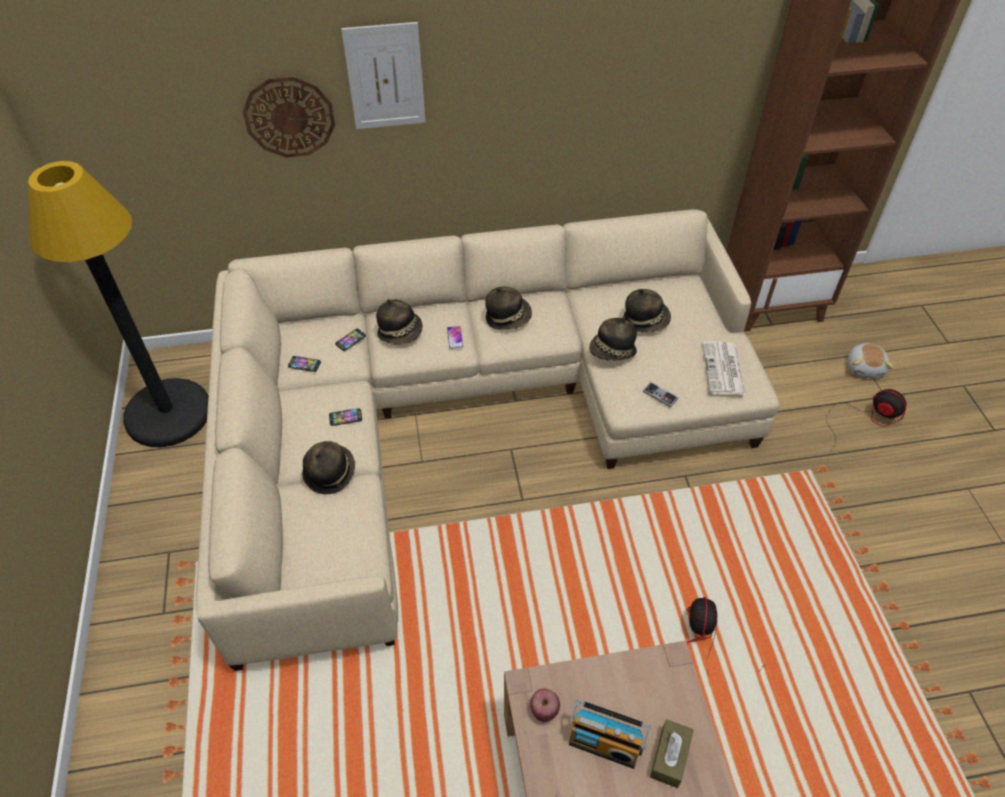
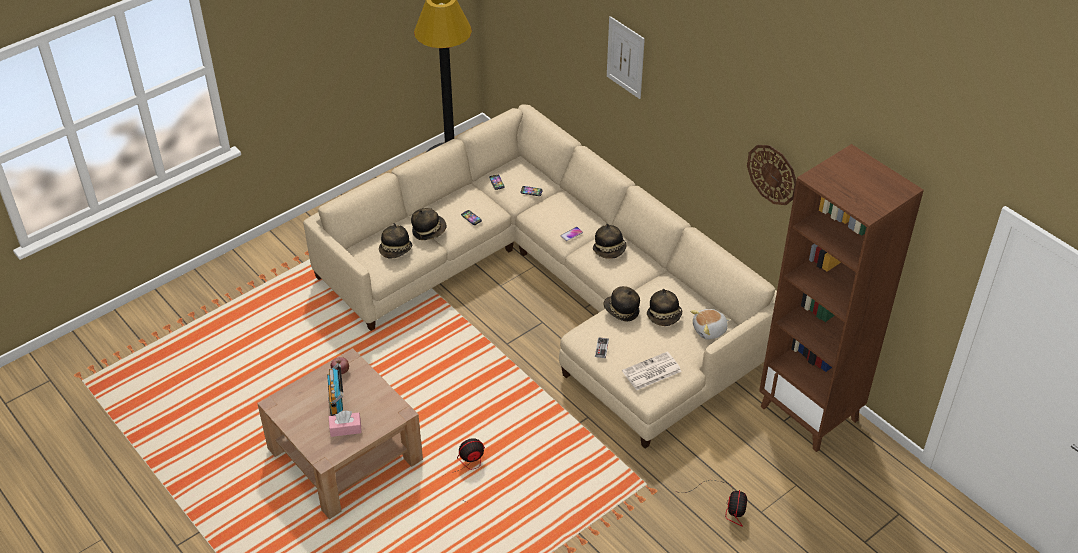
camera: 60 degrees right, 5 degrees down
wall clock [243,76,335,158] -> wall clock moved to [747,145,796,205]
hat [376,299,423,345] -> hat moved to [379,223,412,259]
brown tissue box [650,720,694,788] -> pink tissue box [329,411,362,437]
plush toy [848,343,894,378] -> plush toy moved to [690,309,730,340]

